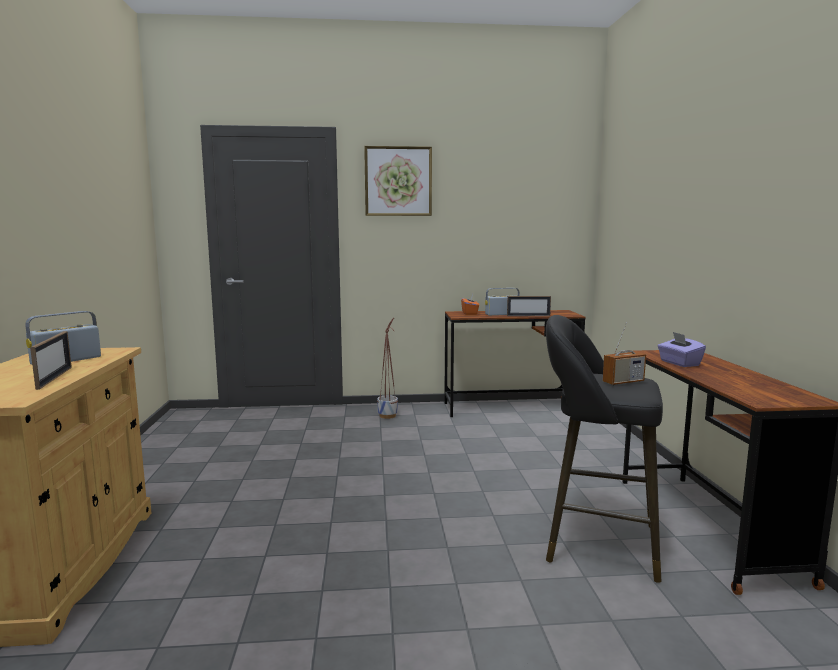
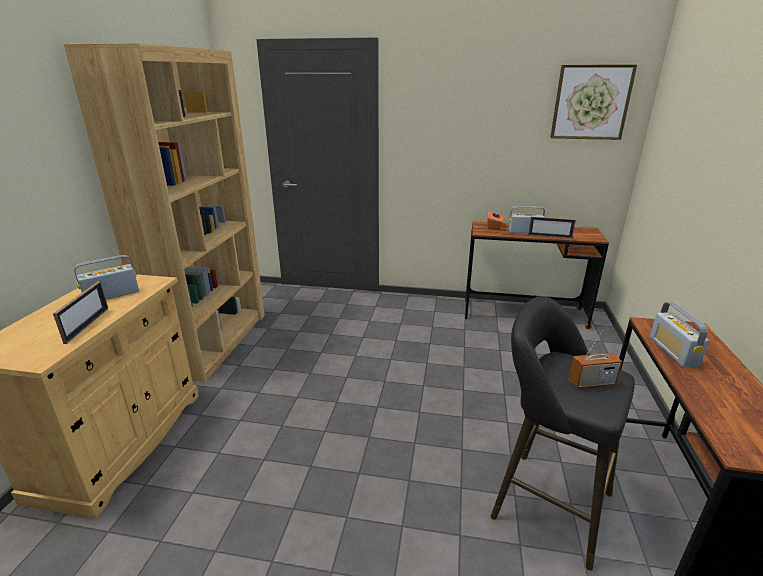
camera: 15 degrees right, 15 degrees up
picture [364,146,432,216] -> picture moved to [550,65,637,140]
planter [377,318,398,419] -> none
purple tissue box [658,332,706,367] -> radio [650,302,709,367]
none -> brown bookcase [64,43,265,382]

